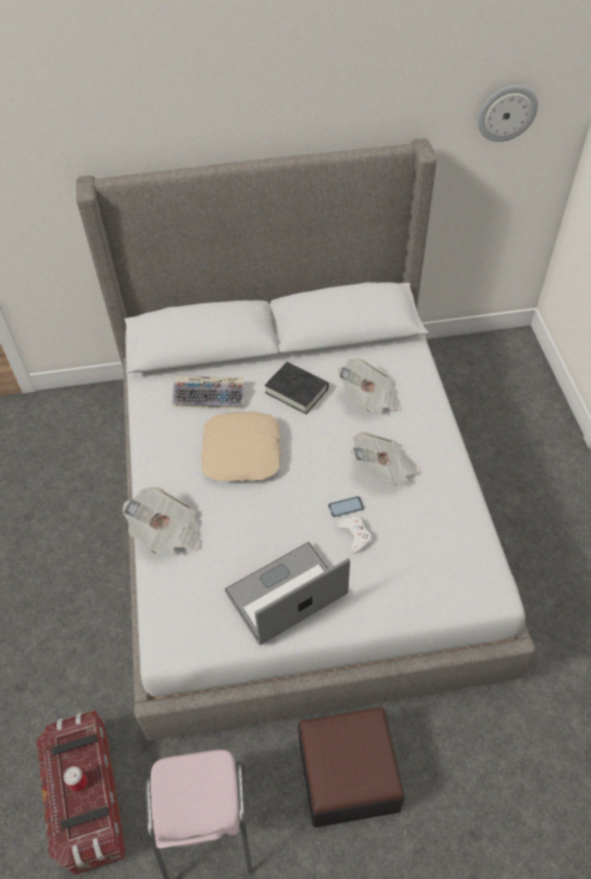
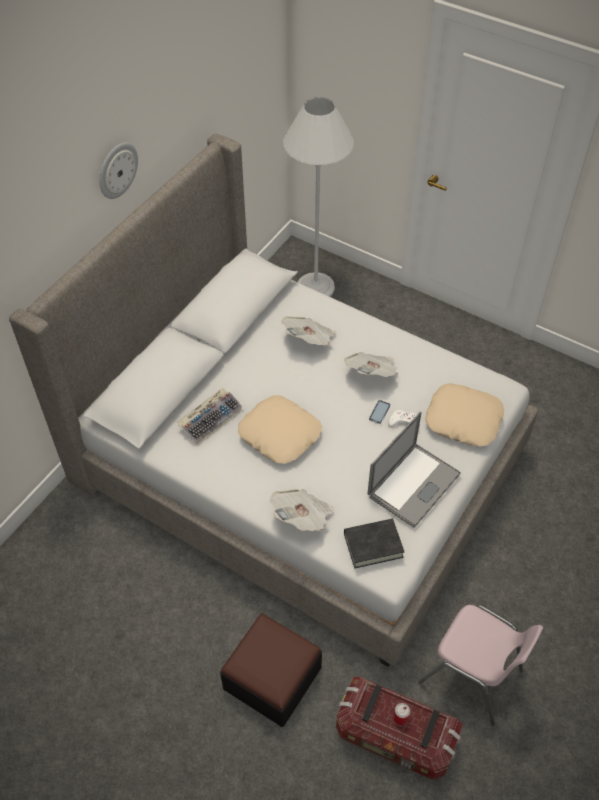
camera: 50 degrees left, 0 degrees up
laptop [225,542,350,645] -> laptop turned 150 degrees counterclockwise [368,411,461,528]
black book [265,362,329,414] -> black book moved to [344,519,404,568]
ottoman [298,707,405,828] -> ottoman moved to [220,613,322,727]
wall clock [478,85,538,142] -> wall clock moved to [99,143,138,199]
none -> white floor lamp [283,97,354,297]
none -> beige pillow [425,383,504,447]

